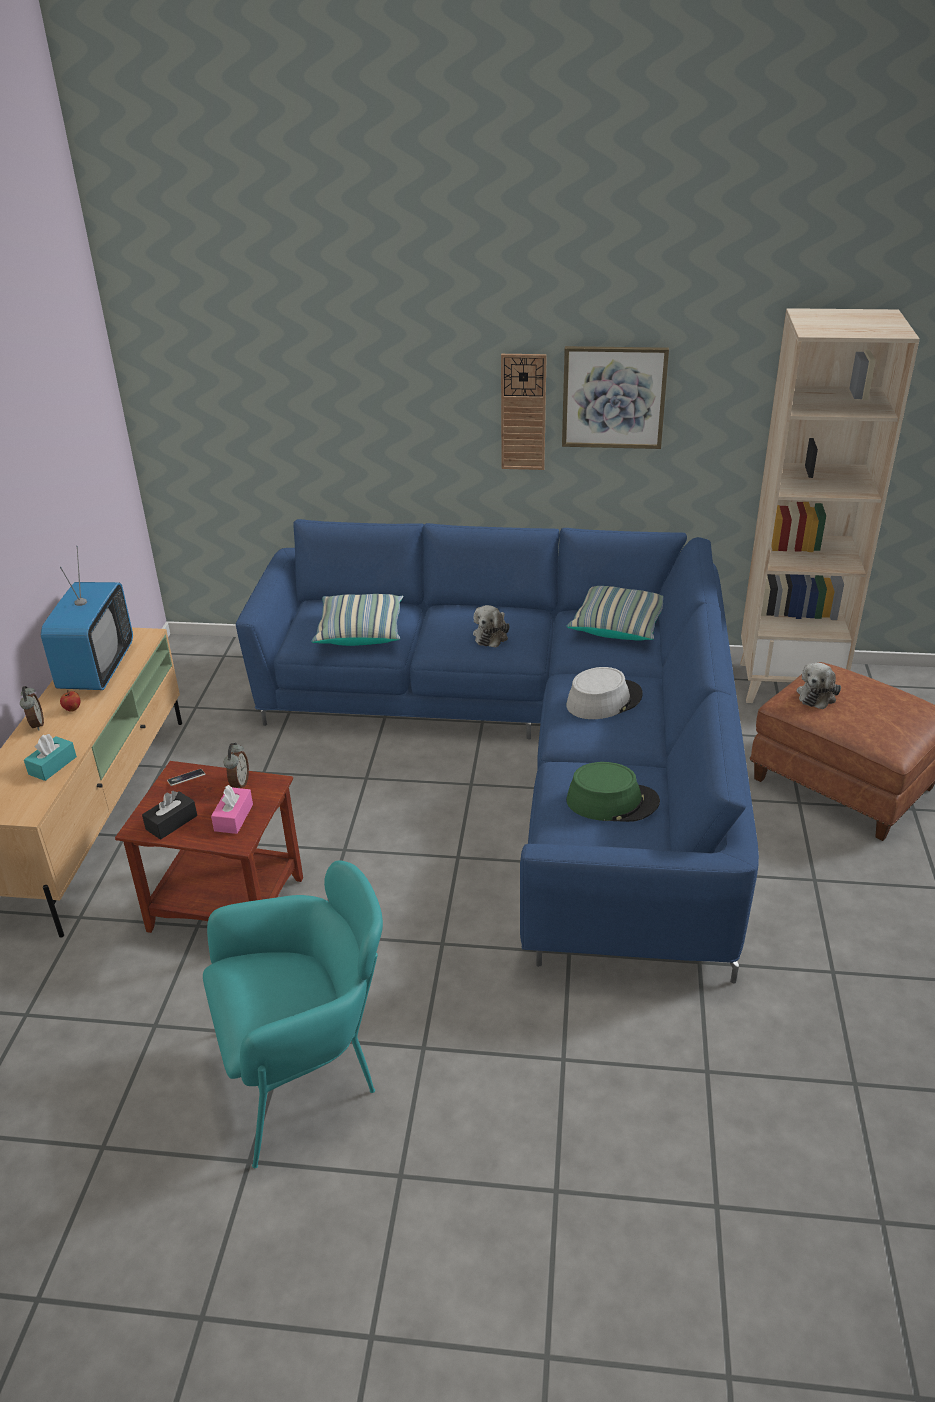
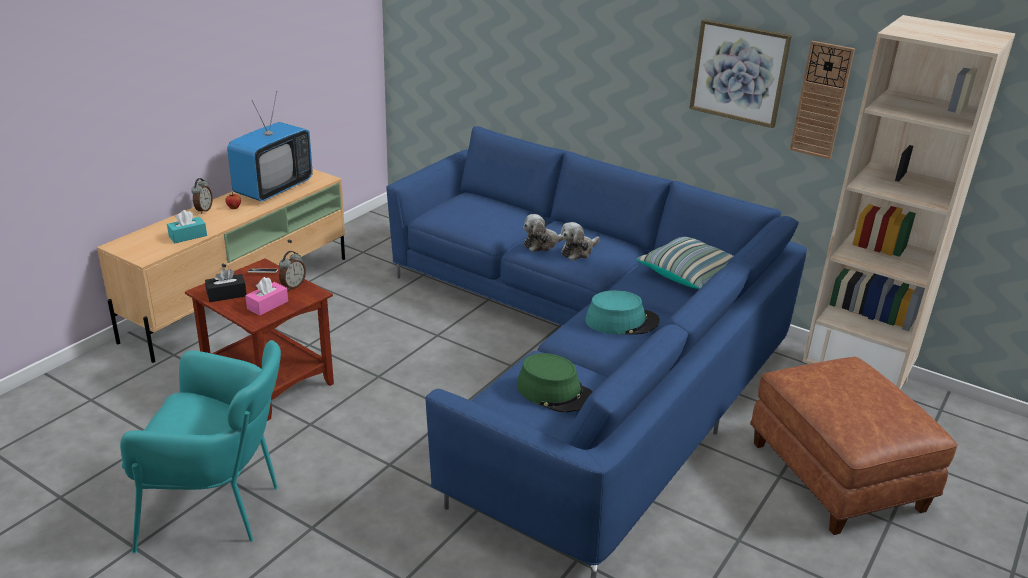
camera: 25 degrees right, 5 degrees down
pillow [311,594,403,646] -> none
wall clock [501,354,547,470] -> wall clock moved to [790,41,855,159]
grey hat [566,667,643,719] -> turquoise hat [585,290,660,335]
plush toy [797,663,841,709] -> plush toy moved to [523,214,564,252]

